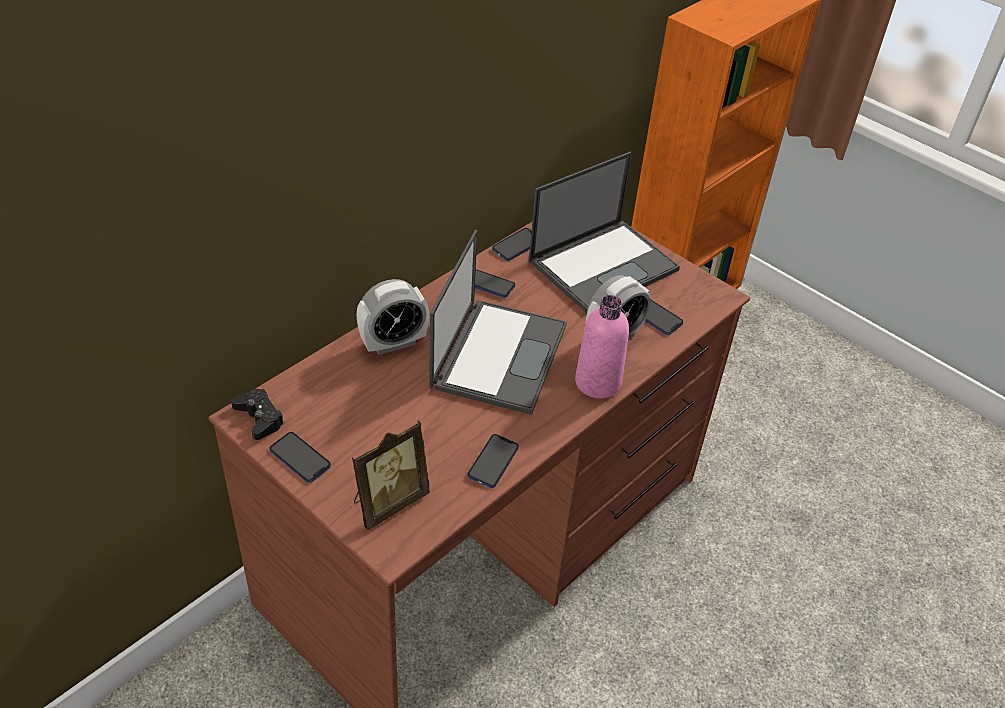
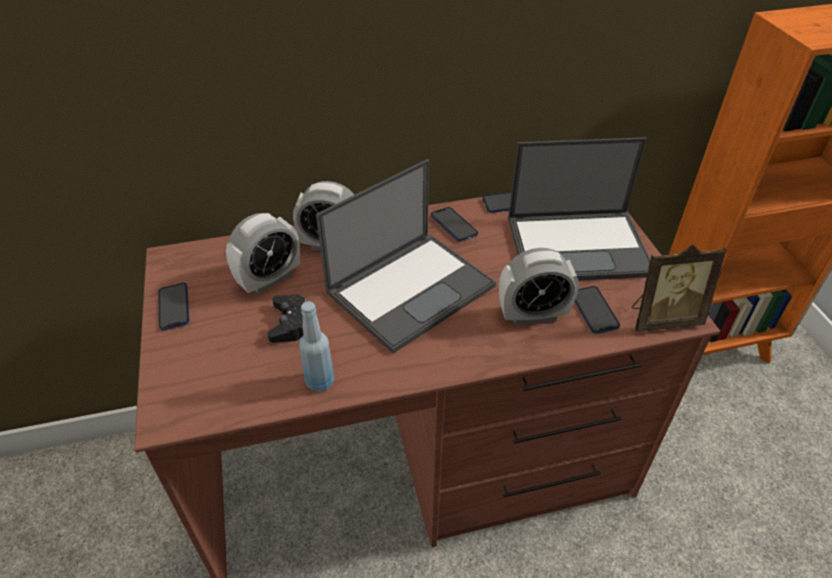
camera: 35 degrees right, 0 degrees up
black game controller [231,389,285,440] -> black game controller moved to [267,294,306,343]
picture frame [352,421,430,530] -> picture frame moved to [632,244,727,332]
phone [467,434,519,488] -> blue bottle [299,301,334,392]
pink bottle [575,295,629,399] -> none
none -> alarm clock [226,213,300,294]

